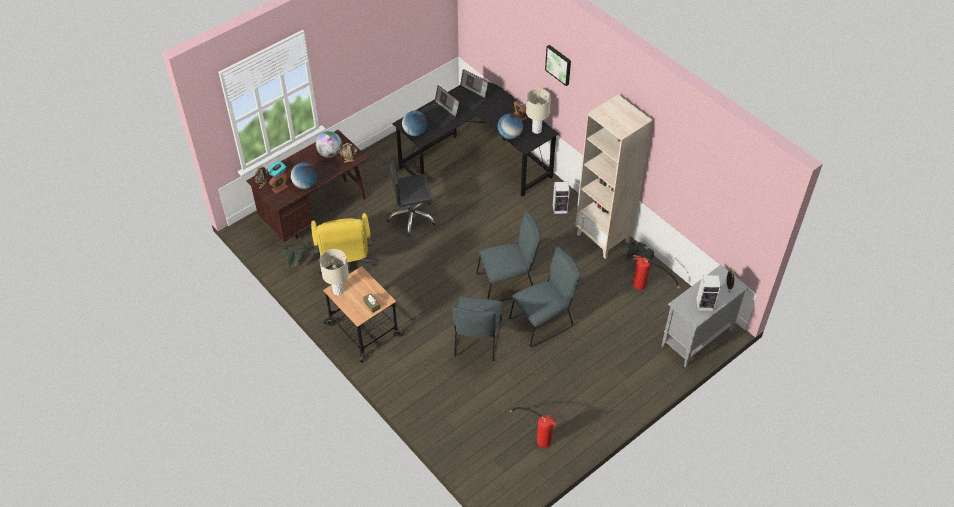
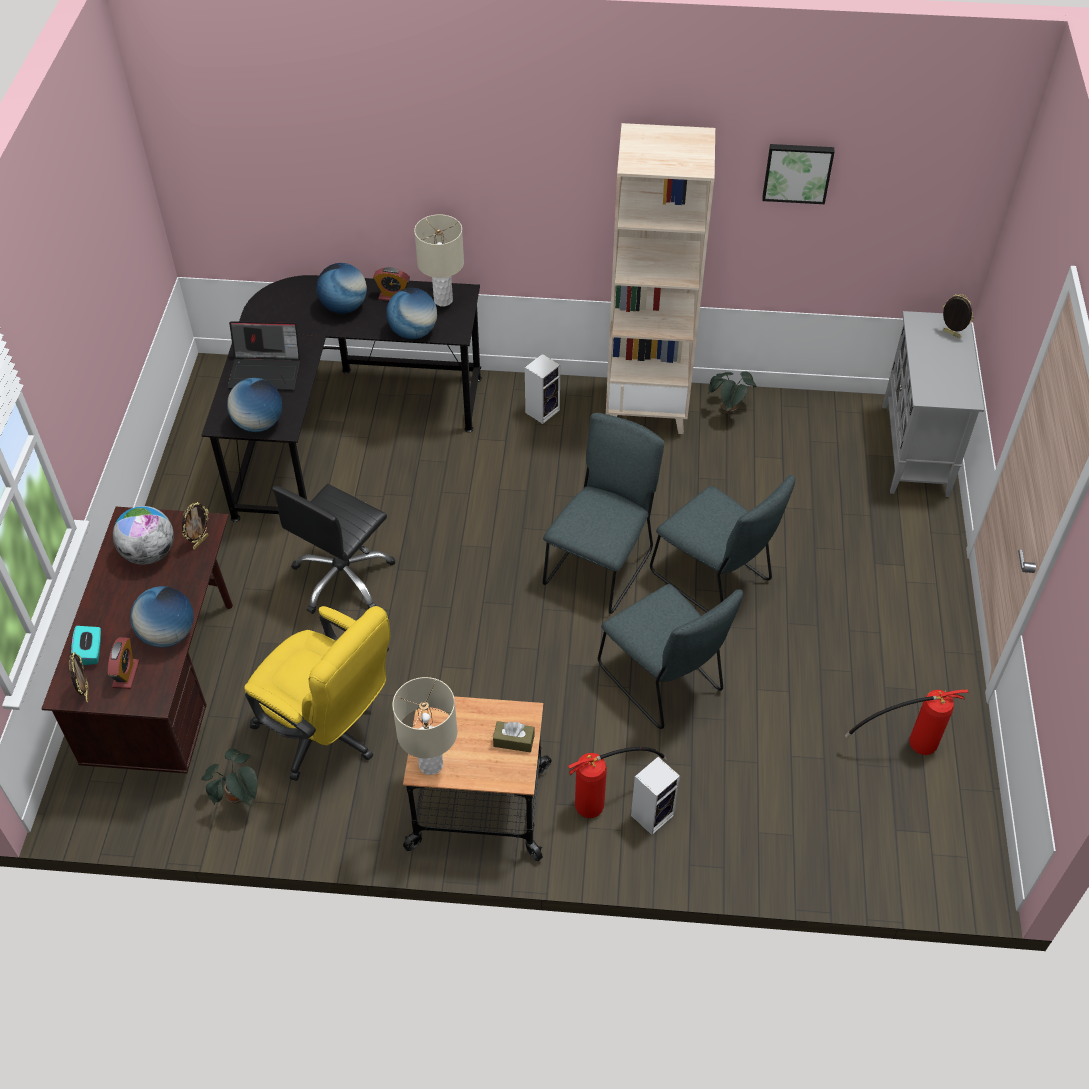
camera: 45 degrees left, 0 degrees up
laptop [451,69,489,110] -> none
grey chair [509,247,580,347] -> grey chair turned 120 degrees clockwise [650,475,795,612]
picture [545,45,571,86] -> picture moved to [762,144,834,204]
fire extinguisher [633,255,680,290] -> fire extinguisher moved to [568,747,666,818]
speaker [697,275,721,311] -> speaker moved to [631,757,680,835]
none -> globe [316,263,367,314]

